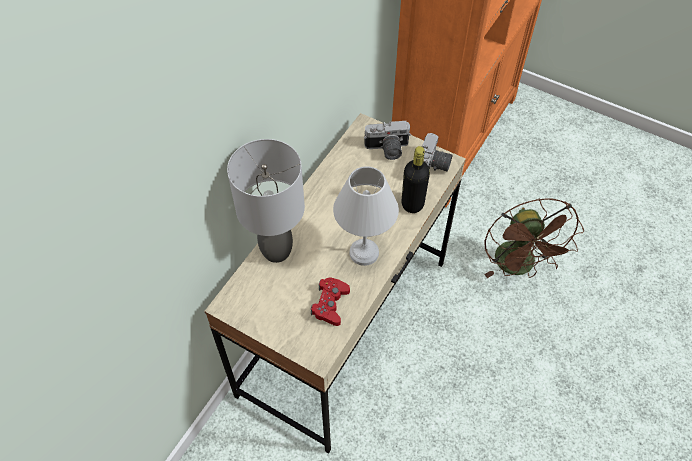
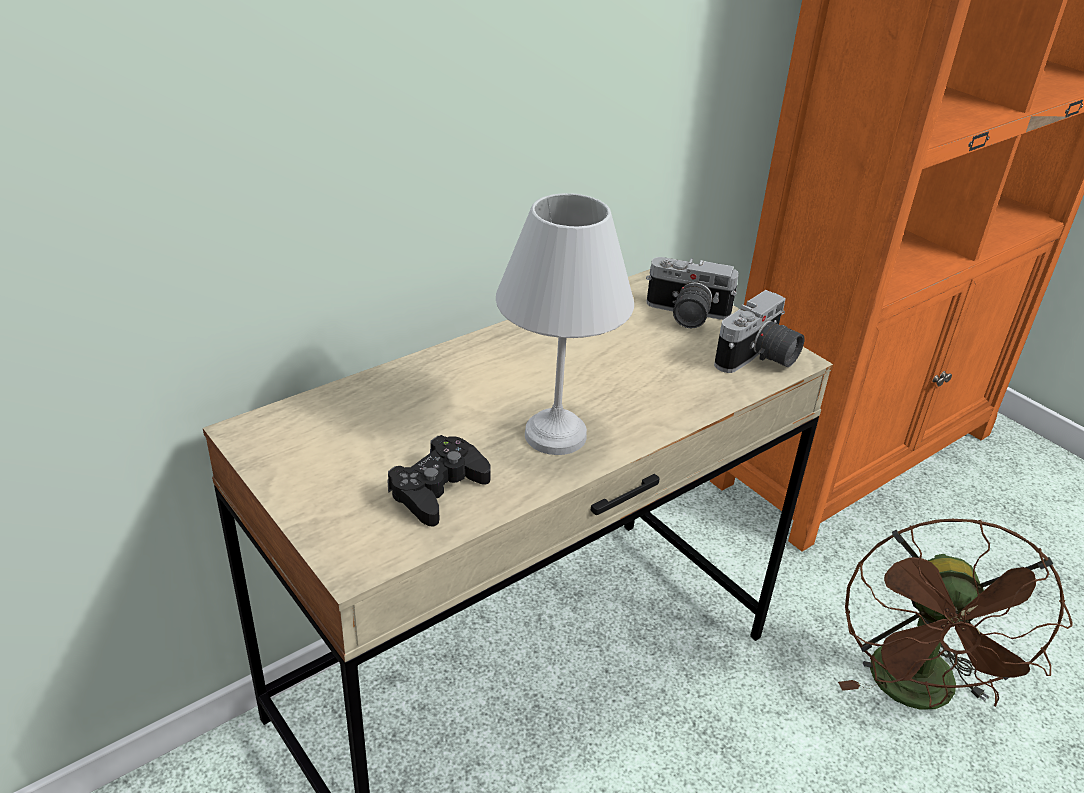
camera: 20 degrees right, 20 degrees down
grey table lamp [227,139,305,263] -> none
red game controller [311,278,350,326] -> black game controller [387,435,491,526]
black bottle [402,146,430,213] -> none

